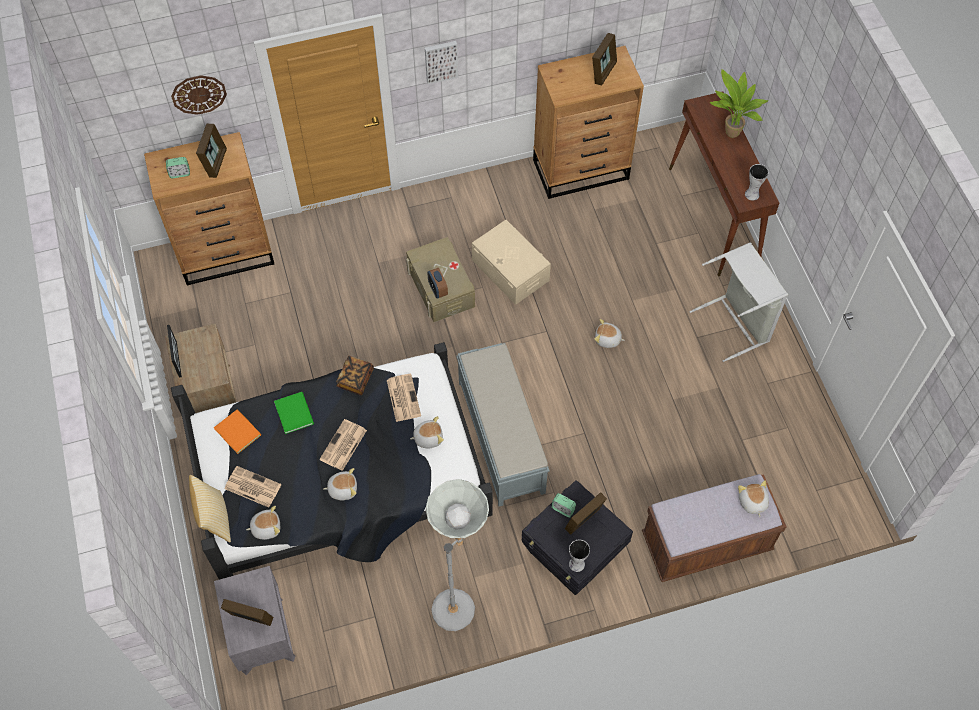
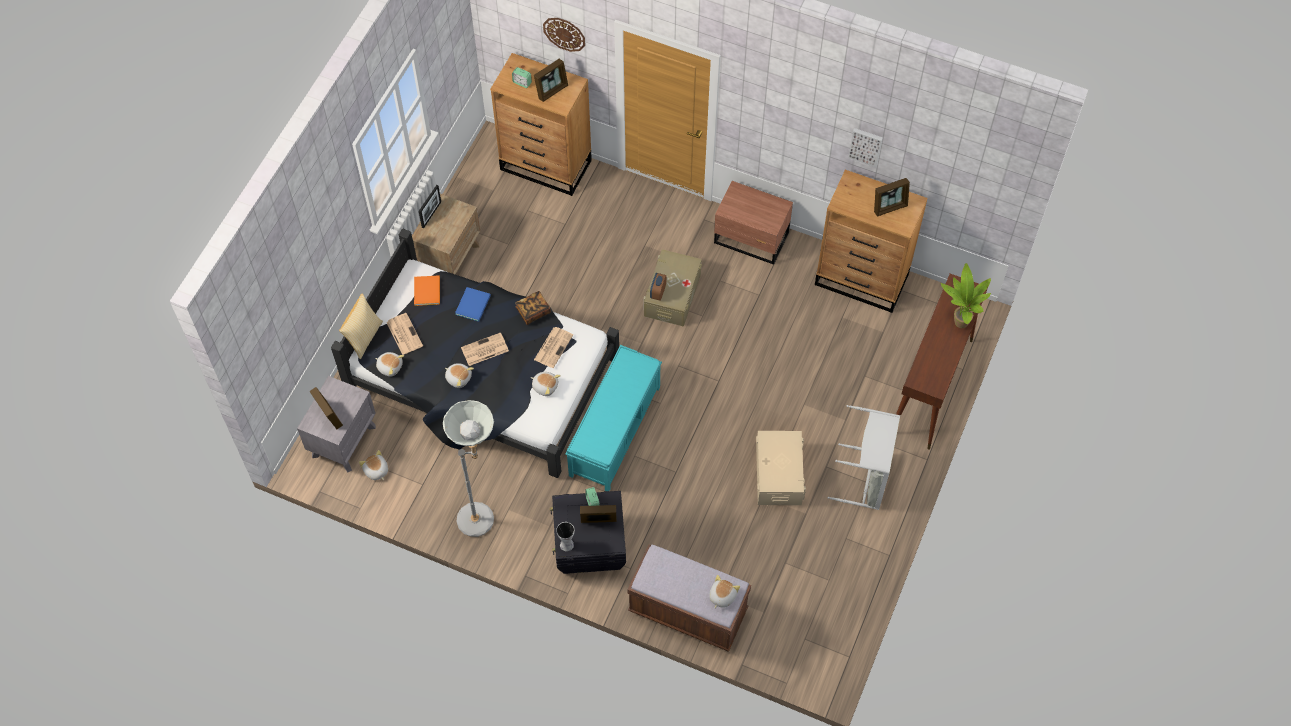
camera: 40 degrees right, 0 degrees up
green book [274,392,314,434] -> blue book [455,287,491,322]
picture [425,41,458,84] -> picture moved to [848,128,883,167]
grey bench [456,343,550,506] -> turquoise bench [565,345,662,491]
beige storage box [472,220,551,305] -> beige storage box moved to [756,431,806,505]
plush toy [594,319,625,348] -> plush toy moved to [359,450,388,480]
vase [745,164,769,201] -> none
none -> brown nightstand [714,181,793,265]

